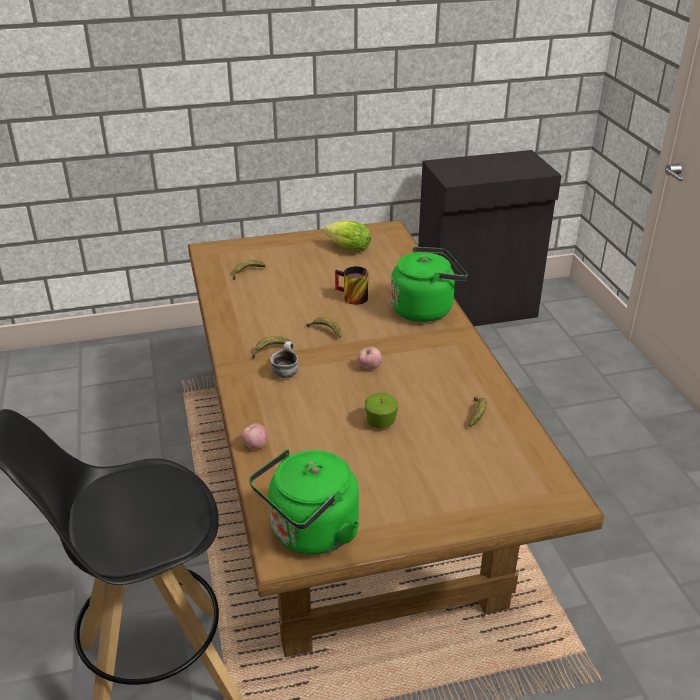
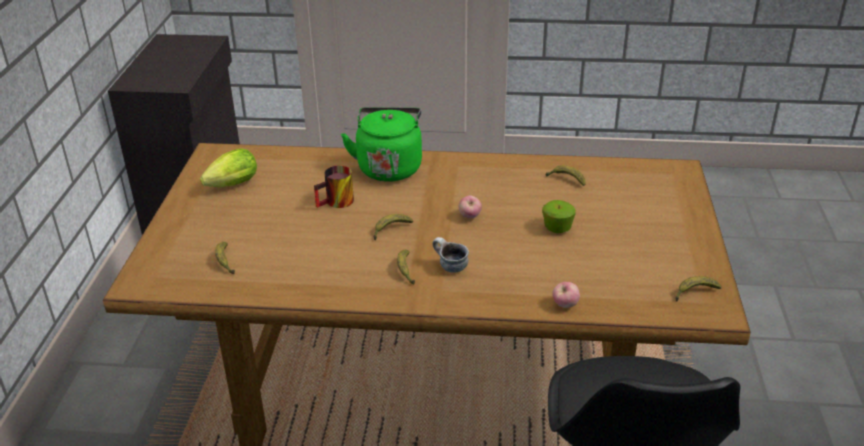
camera: 70 degrees left, 0 degrees up
green kettle [249,449,360,554] -> banana [675,276,722,302]

